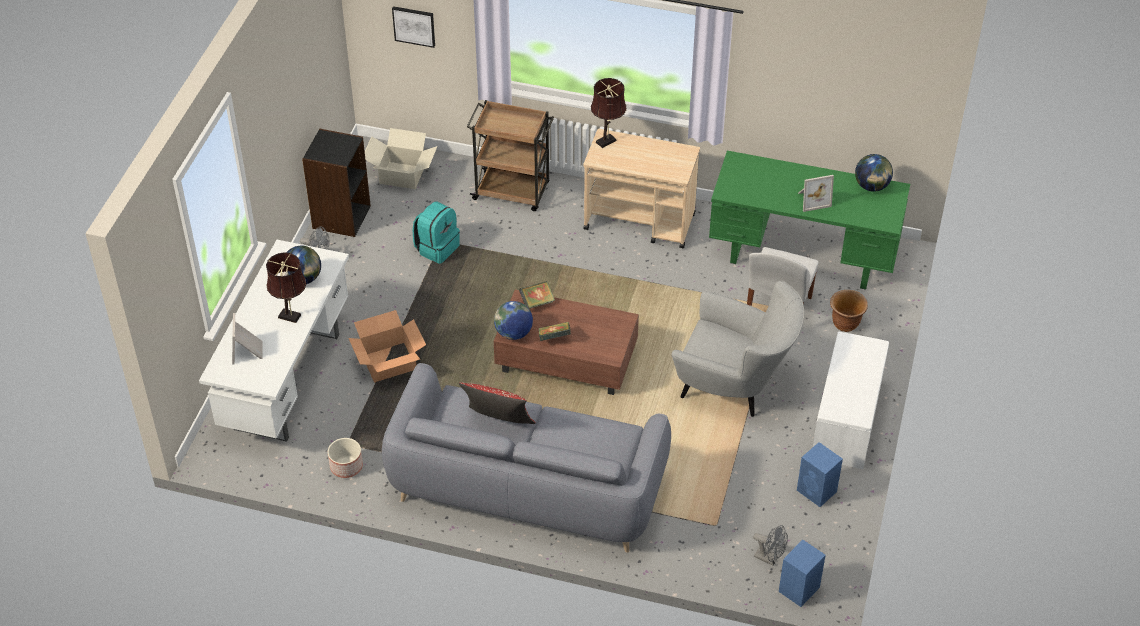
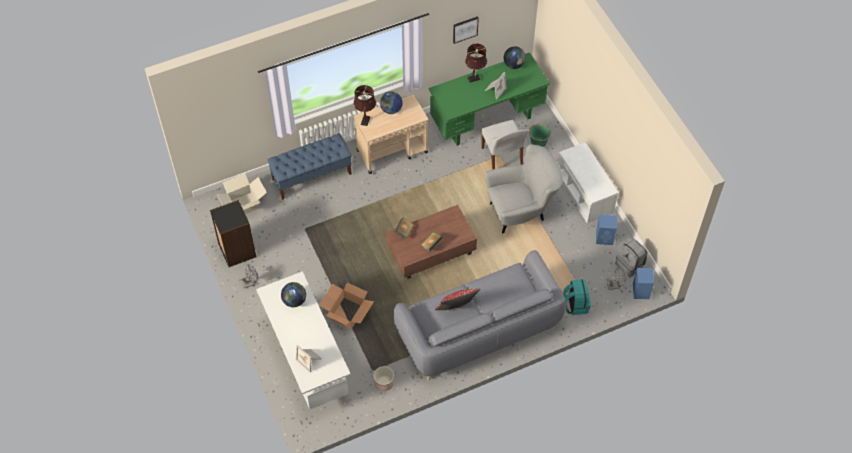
camera: 40 degrees left, 10 degrees up
brown table lamp [266,252,306,323] -> brown table lamp moved to [465,43,487,83]
picture [392,6,435,48] -> picture moved to [453,16,479,44]
turquoise backpack [413,201,460,264] -> turquoise backpack moved to [563,279,591,315]
brown cart [467,100,554,211] -> blue bench [267,133,352,200]
globe [494,301,533,340] -> globe moved to [380,91,403,114]
brown planter [830,290,868,332] -> green planter [529,124,551,147]
none -> grey backpack [615,239,647,277]

